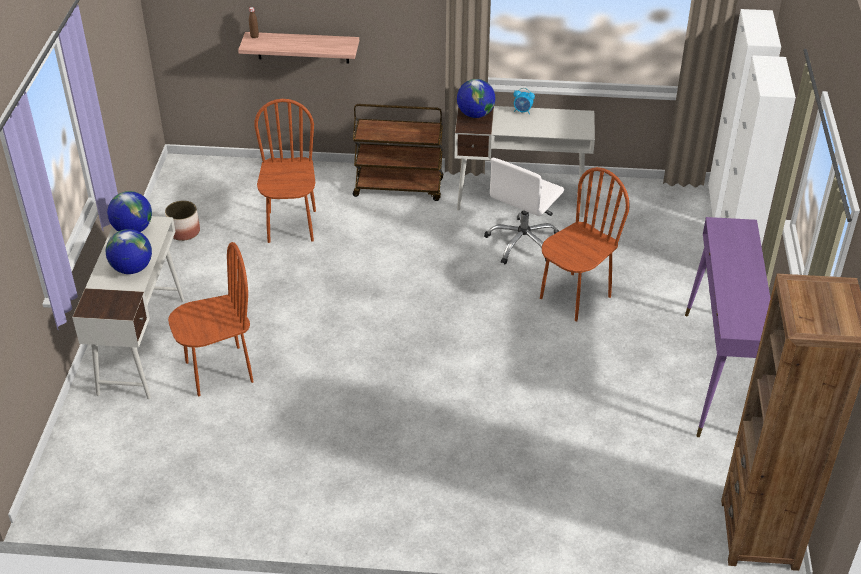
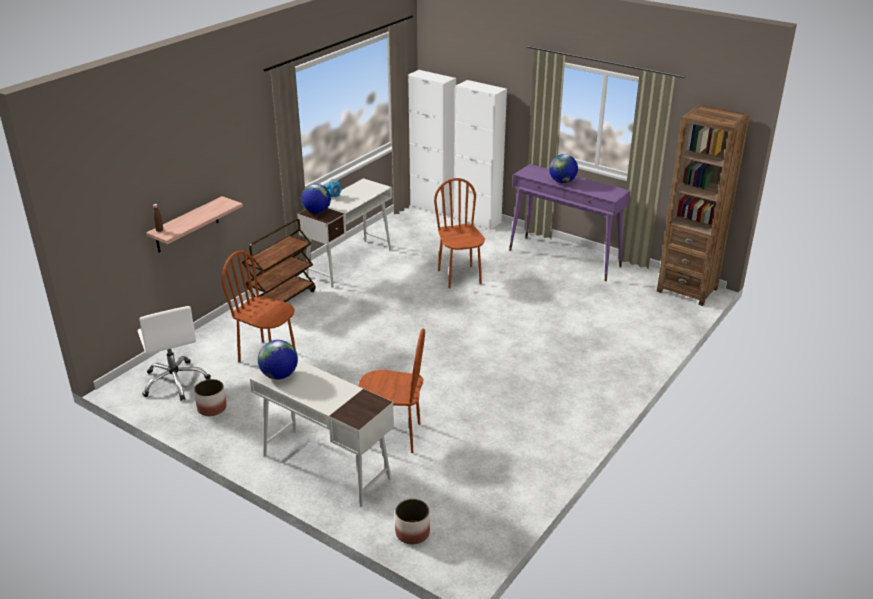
camera: 60 degrees left, 10 degrees down
globe [106,229,152,274] -> globe moved to [549,154,578,183]
brown chair [168,242,254,396] -> brown chair turned 90 degrees clockwise [358,328,425,453]
white office chair [484,158,564,264] -> white office chair moved to [138,306,211,401]
none -> planter [395,499,430,544]

